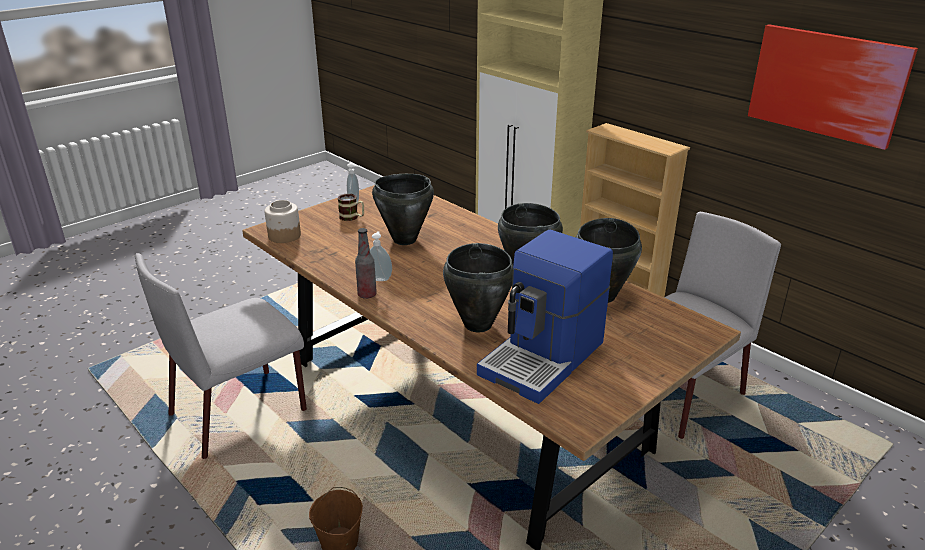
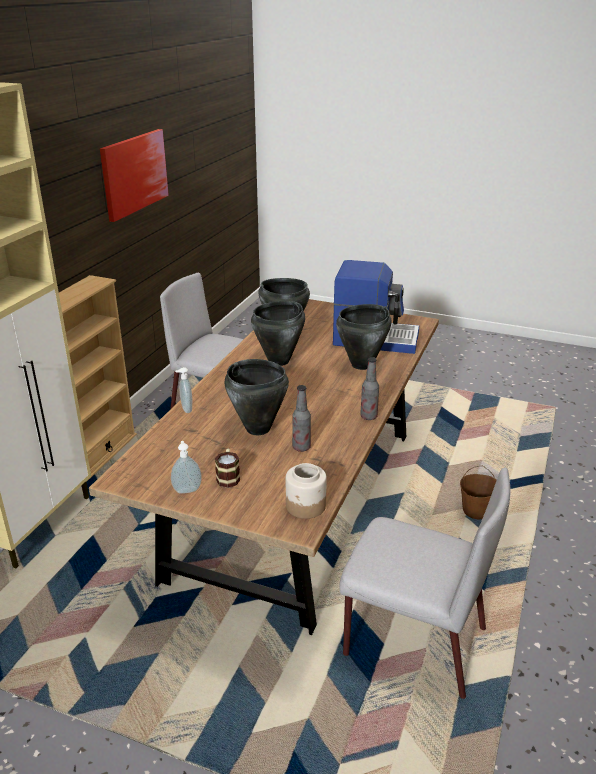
camera: 115 degrees left, 0 degrees up
soap dispenser [370,231,392,281] -> soap dispenser moved to [175,367,192,413]
none -> bottle [292,385,311,452]

